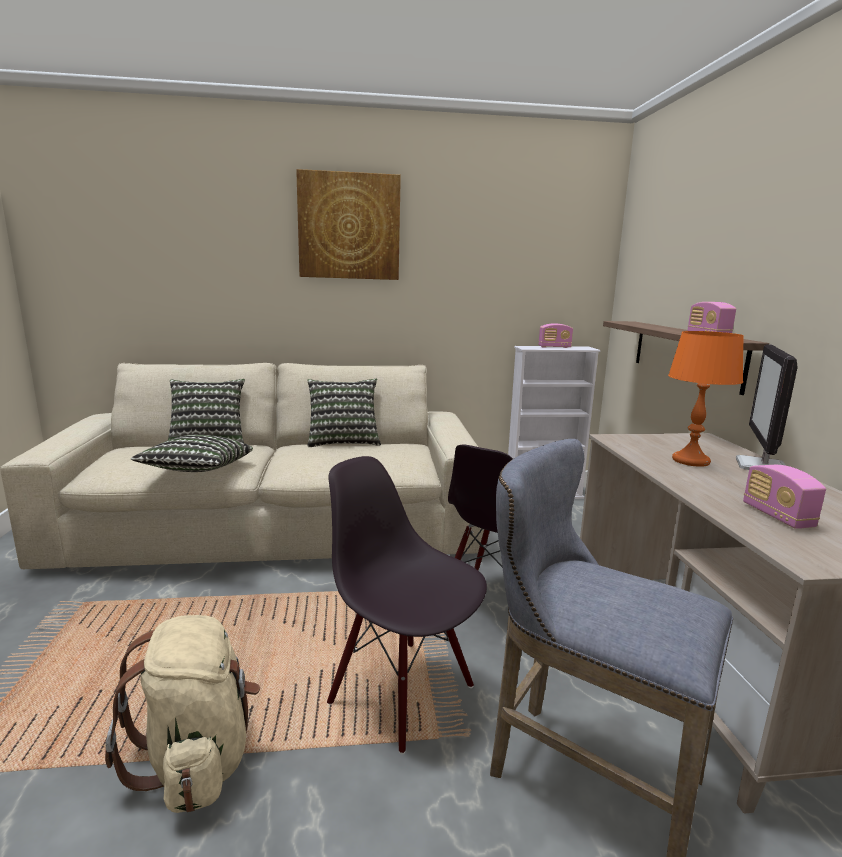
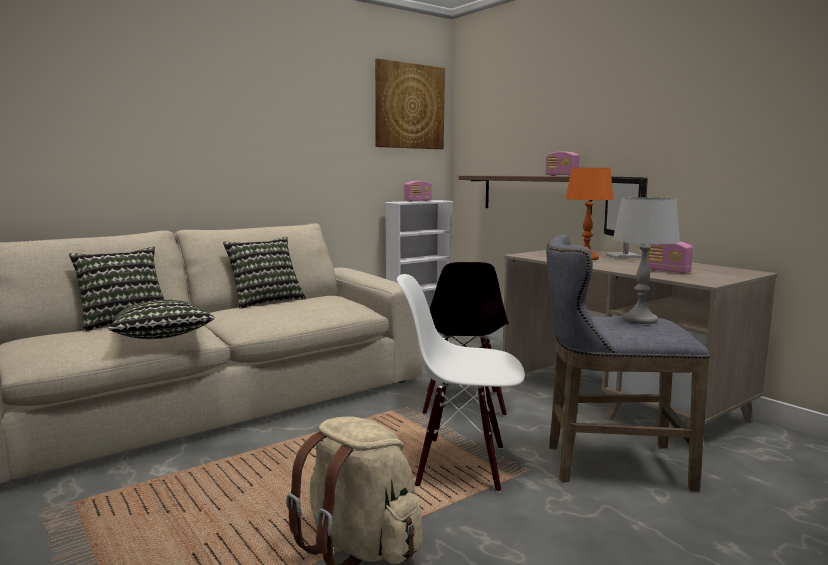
camera: 30 degrees left, 5 degrees down
picture [296,169,401,280] -> picture moved to [375,59,445,149]
black chair [327,456,487,754] -> white chair [397,274,525,493]
none -> grey table lamp [612,197,680,324]

